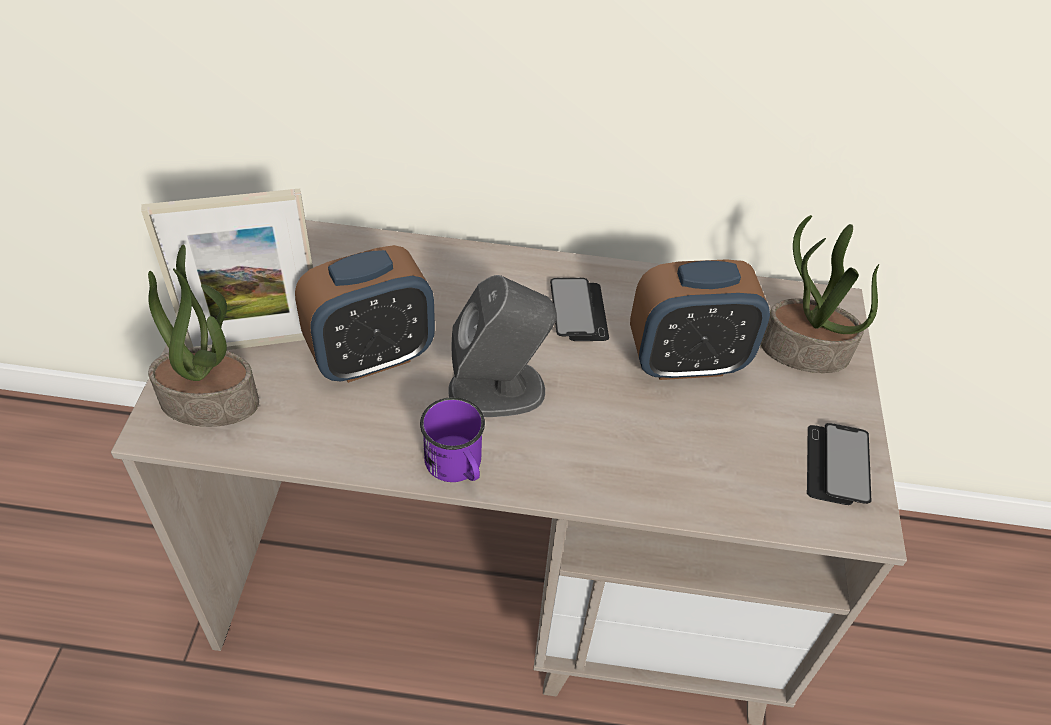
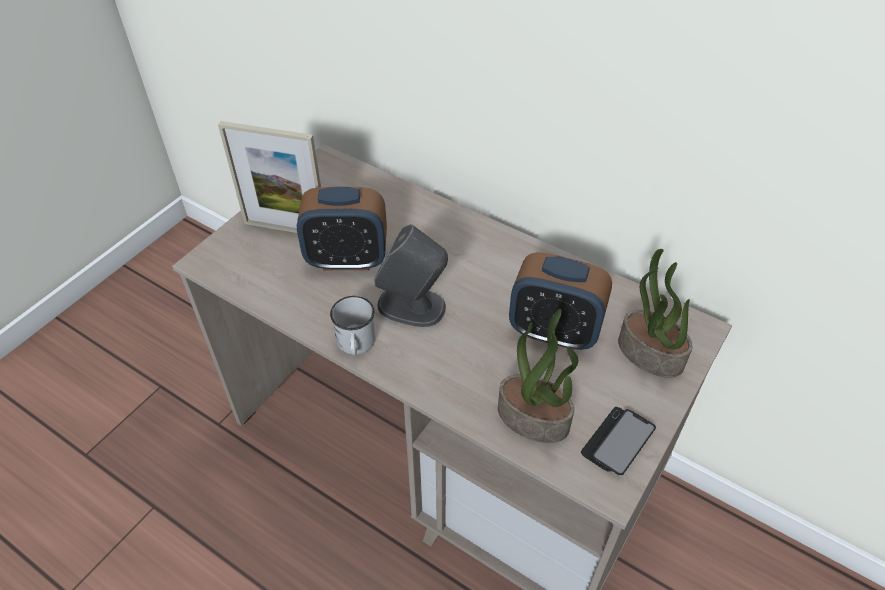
camera: 30 degrees right, 0 degrees up
potted plant [148,244,259,427] -> potted plant moved to [498,309,578,443]
purple mug [420,397,485,482] -> white mug [330,296,375,355]
phone [550,278,609,341] -> none

